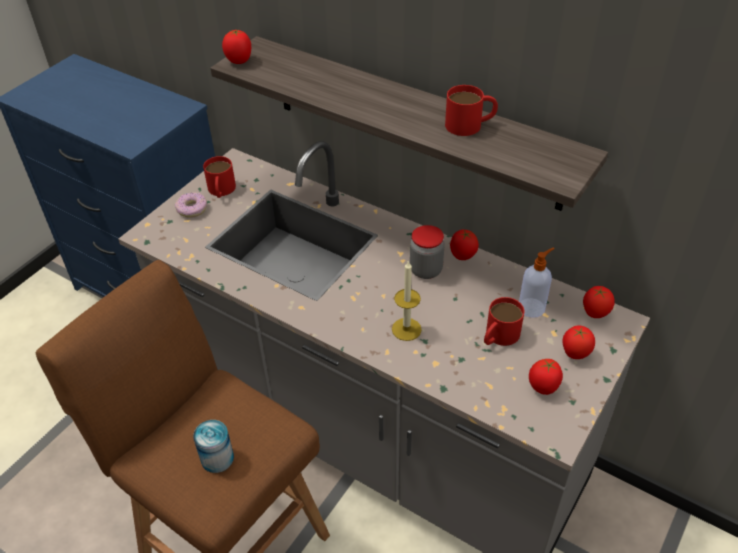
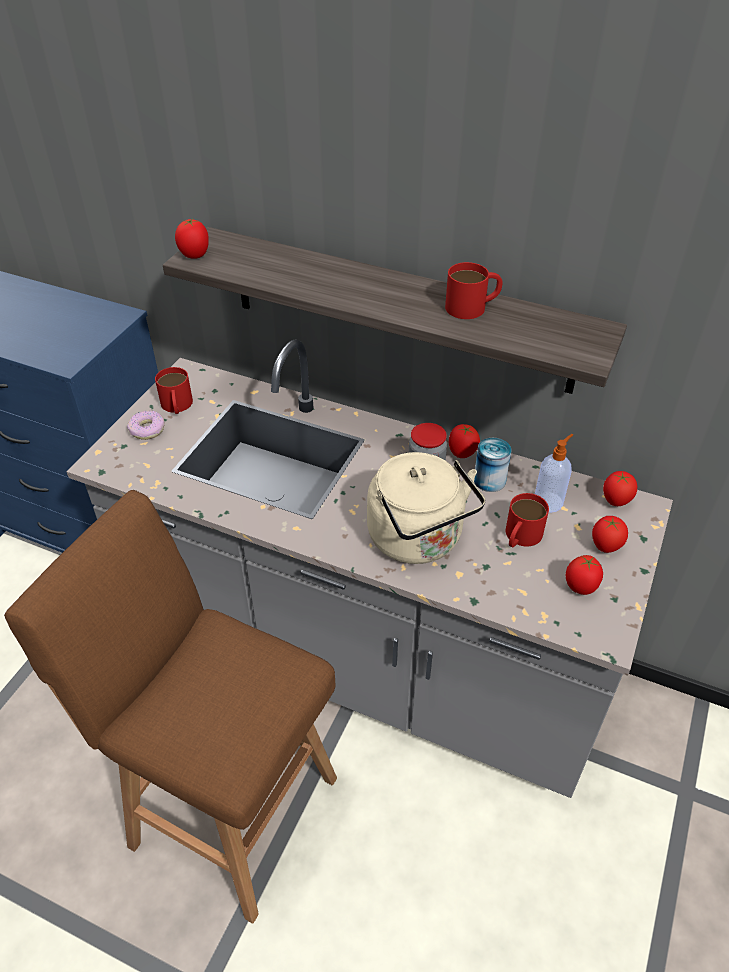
camera: 10 degrees left, 0 degrees up
can [193,420,234,473] -> can moved to [474,438,511,492]
candle [392,260,422,341] -> beige kettle [367,452,485,564]

